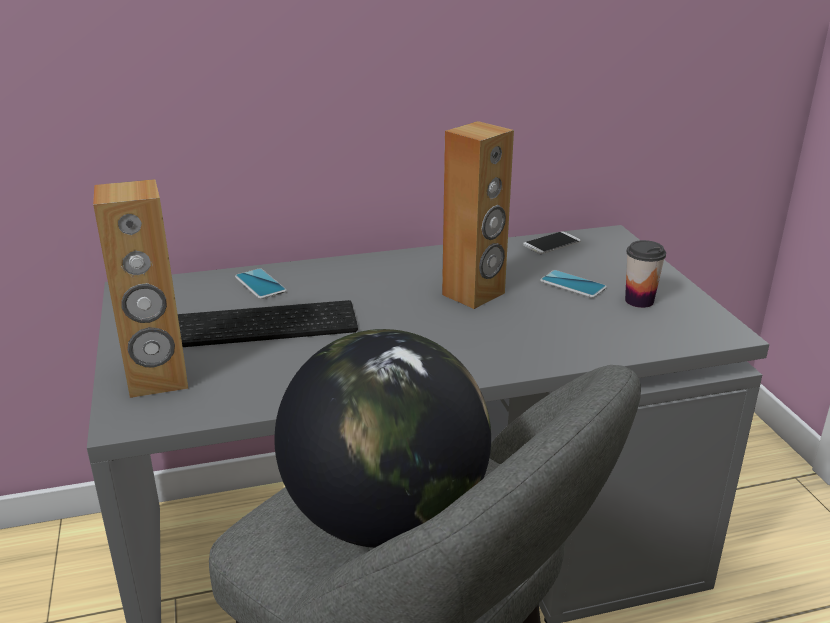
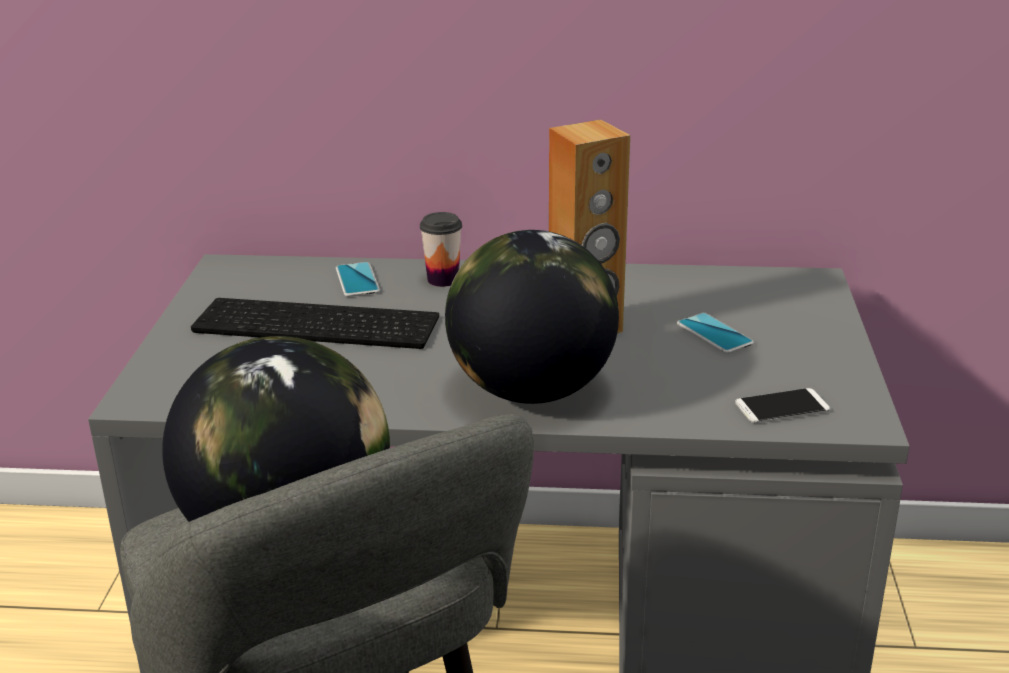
camera: 20 degrees right, 0 degrees up
brown speaker [93,179,188,398] -> none
phone [523,231,581,254] -> phone moved to [735,388,830,423]
cup [625,240,666,308] -> cup moved to [420,212,462,287]
none -> globe [445,230,619,404]

